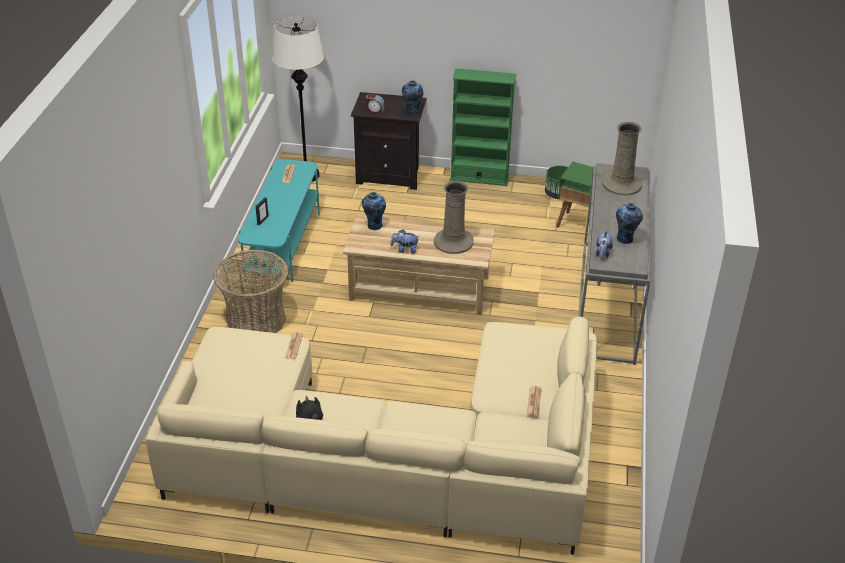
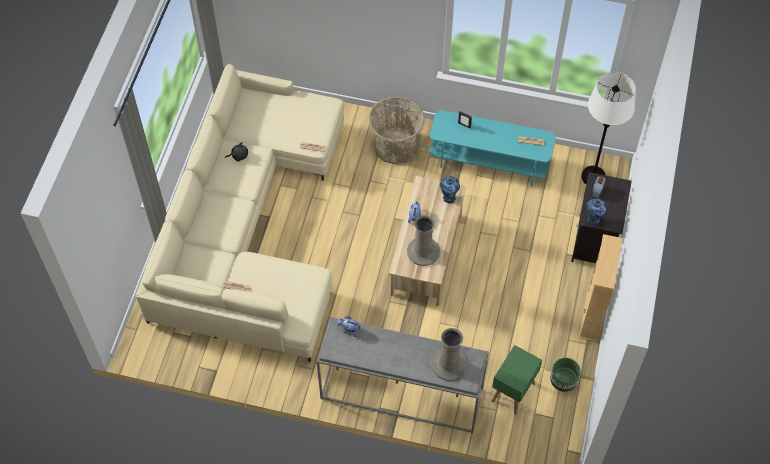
camera: 95 degrees right, 20 degrees up
green bookcase [450,68,516,186] -> beige bookcase [578,234,623,342]
vase [616,203,643,244] -> none

